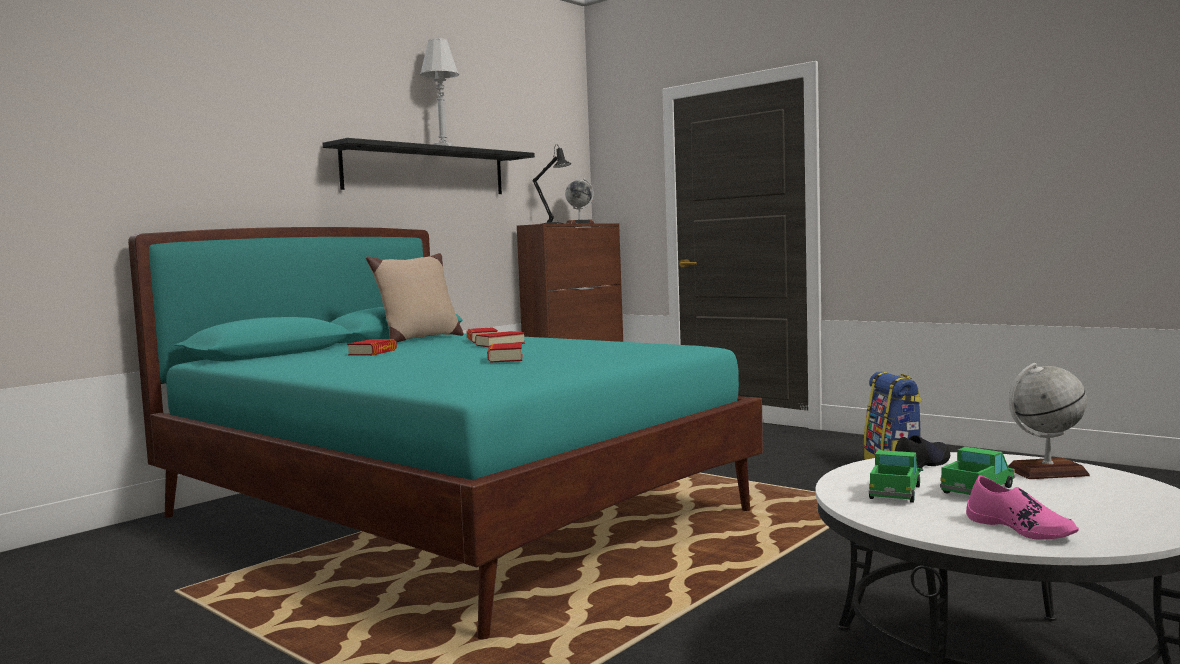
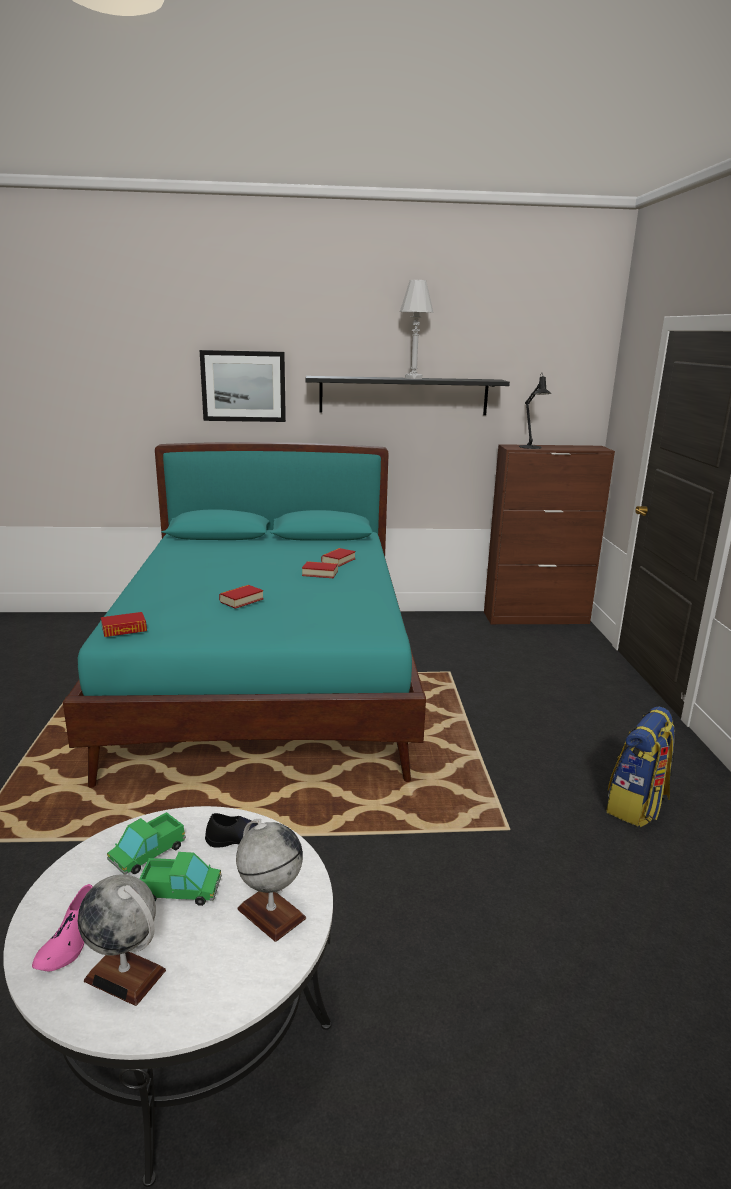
camera: 45 degrees right, 15 degrees up
book [347,339,397,356] -> book moved to [101,612,147,637]
beige pillow [366,253,463,342] -> none
globe [565,178,594,224] -> globe moved to [78,874,166,1006]
toy truck [869,450,923,503] -> toy truck turned 150 degrees clockwise [107,812,186,875]
none -> picture [199,350,286,422]

